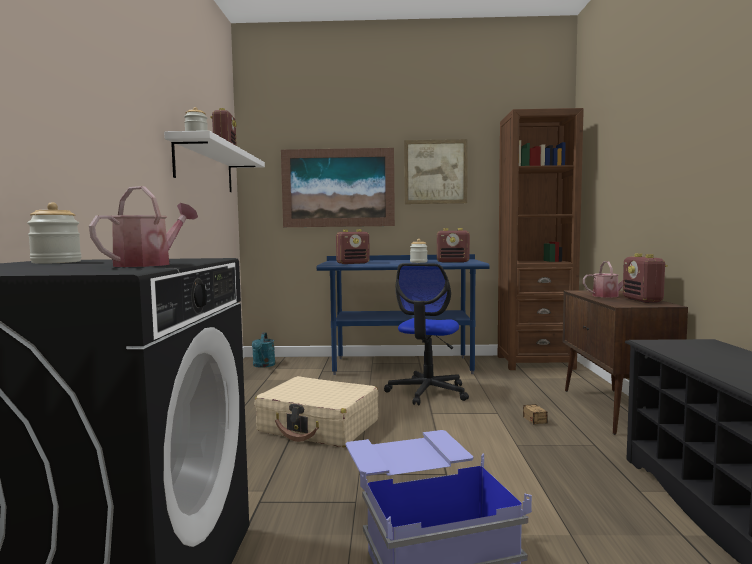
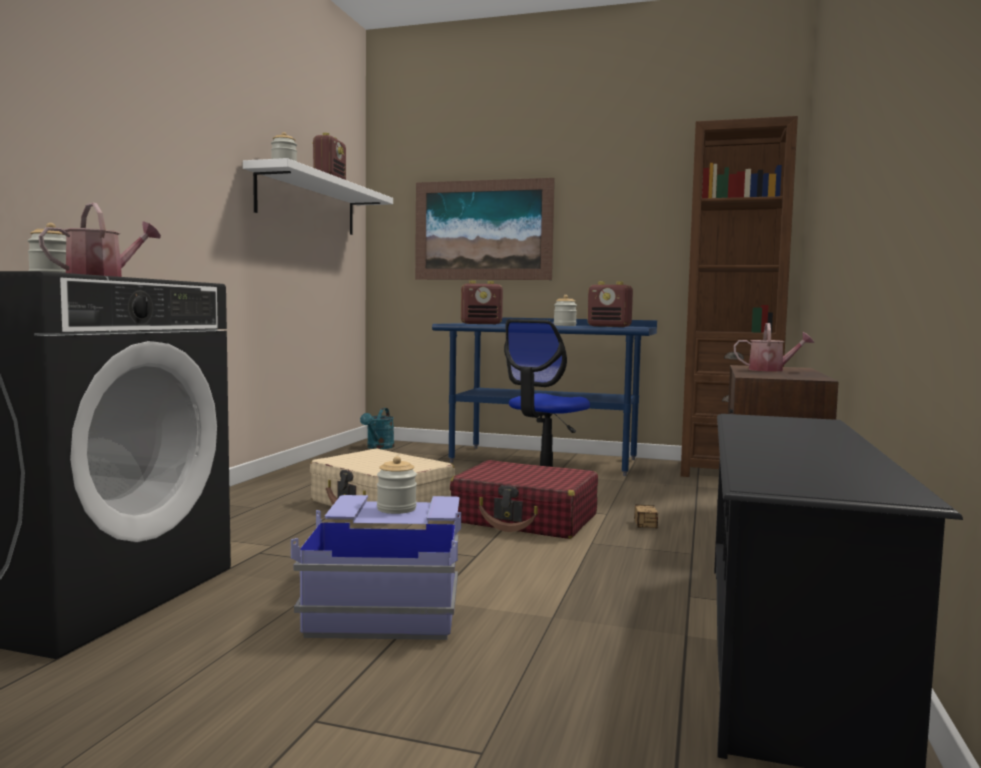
camera: 15 degrees right, 0 degrees up
picture [404,139,468,204] -> none
radio [623,253,668,303] -> none
none -> jar [377,456,417,514]
none -> red suitcase [450,460,598,539]

